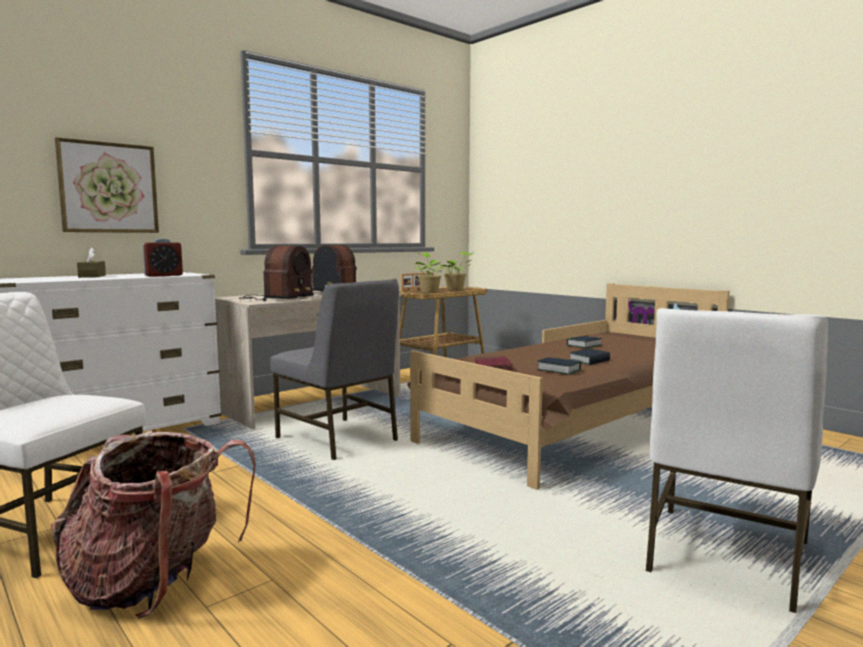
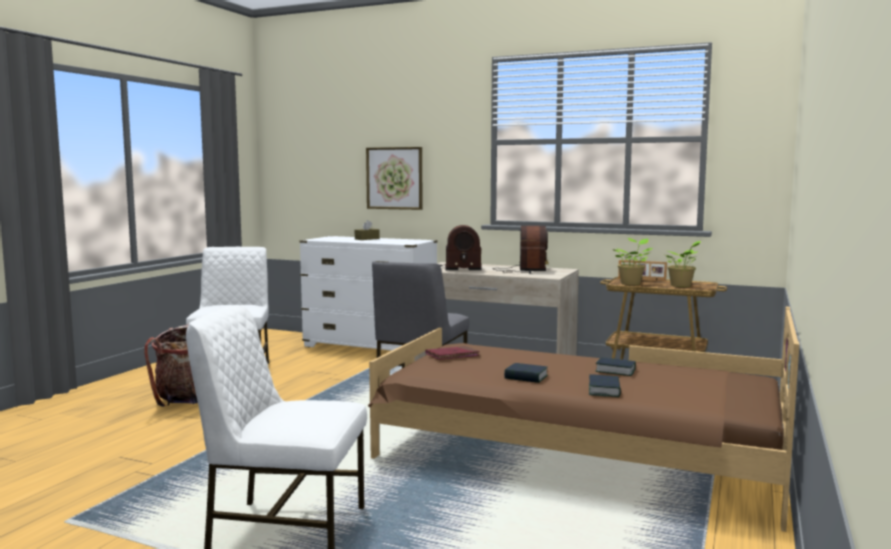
camera: 65 degrees right, 0 degrees up
alarm clock [142,239,183,277] -> none
book [537,357,581,375] -> book moved to [589,374,621,397]

